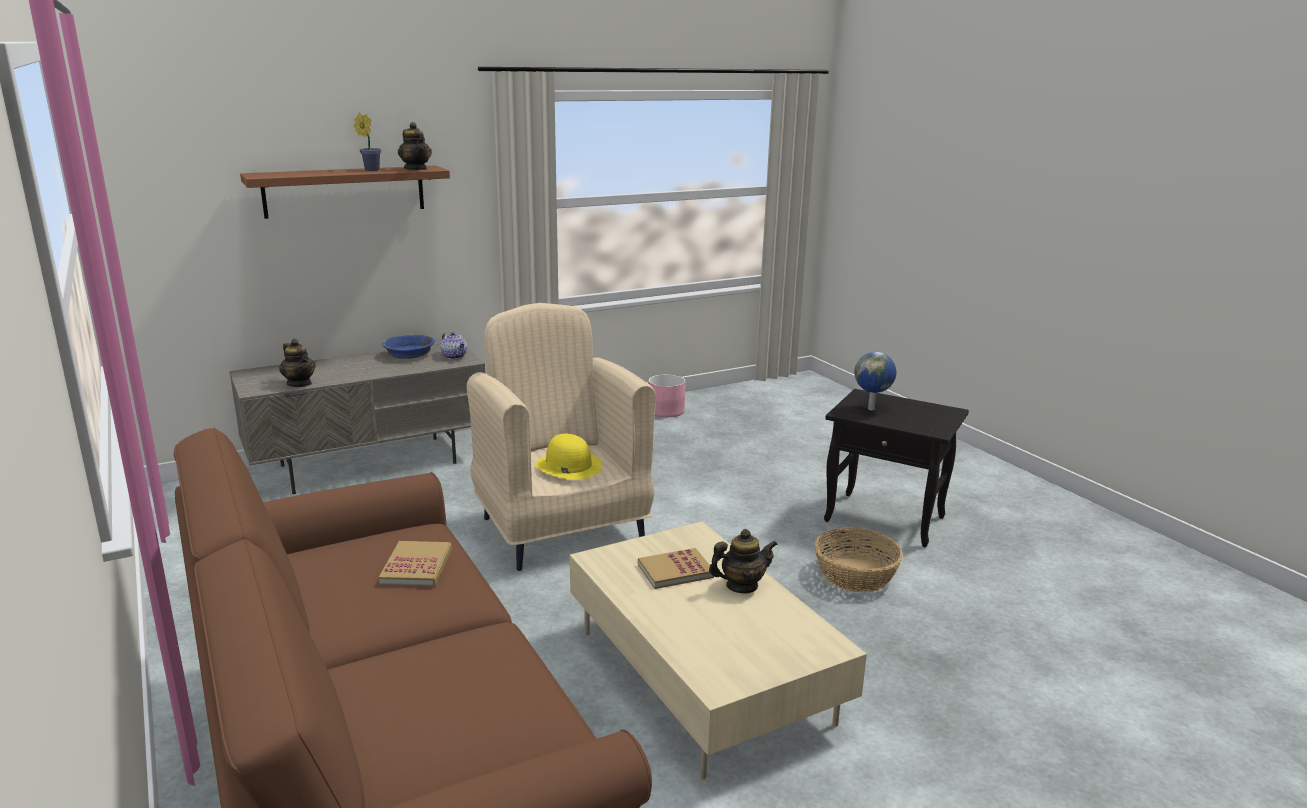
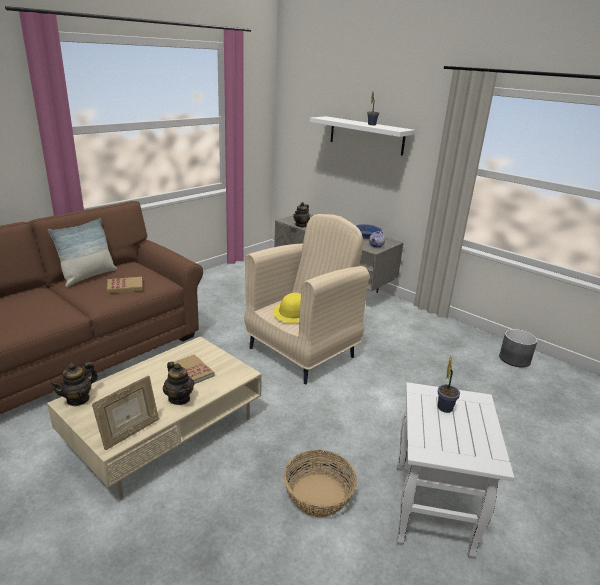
camera: 70 degrees right, 5 degrees up
brown shelf [240,166,450,219] -> white shelf [310,116,415,156]
teapot [398,122,432,170] -> teapot moved to [50,362,98,406]
pink planter [648,374,686,417] -> grey planter [499,329,538,367]
black side table [824,389,969,547] -> white side table [396,382,514,558]
globe [855,352,896,410] -> potted plant [438,356,460,413]
none -> pillow [48,218,117,287]
none -> picture frame [92,375,159,450]

